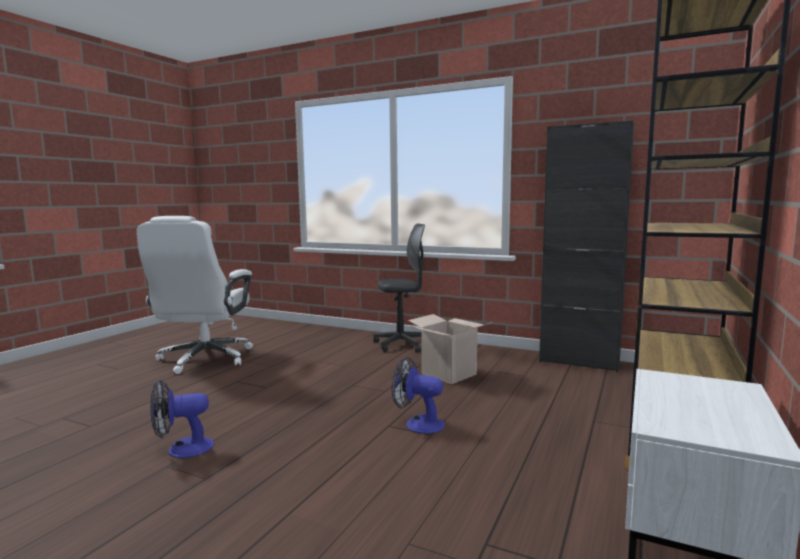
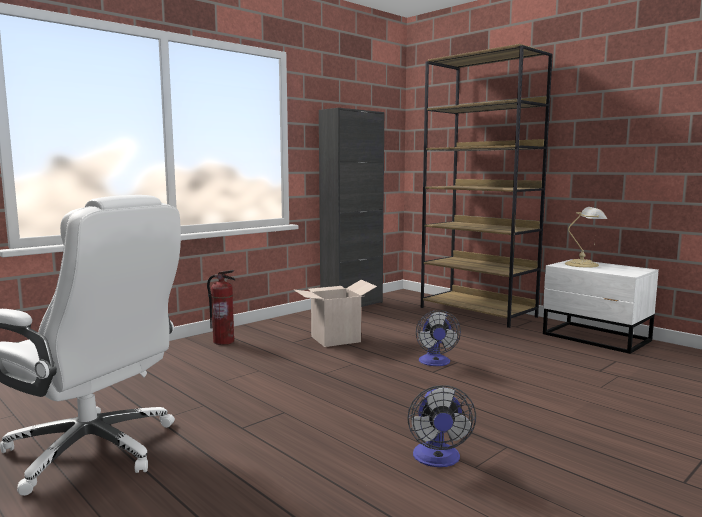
camera: 70 degrees left, 0 degrees up
grey office chair [373,223,425,352] -> fire extinguisher [207,270,235,345]
fan [392,357,445,434] -> fan turned 45 degrees counterclockwise [416,310,461,366]
none -> table lamp [565,207,607,267]

